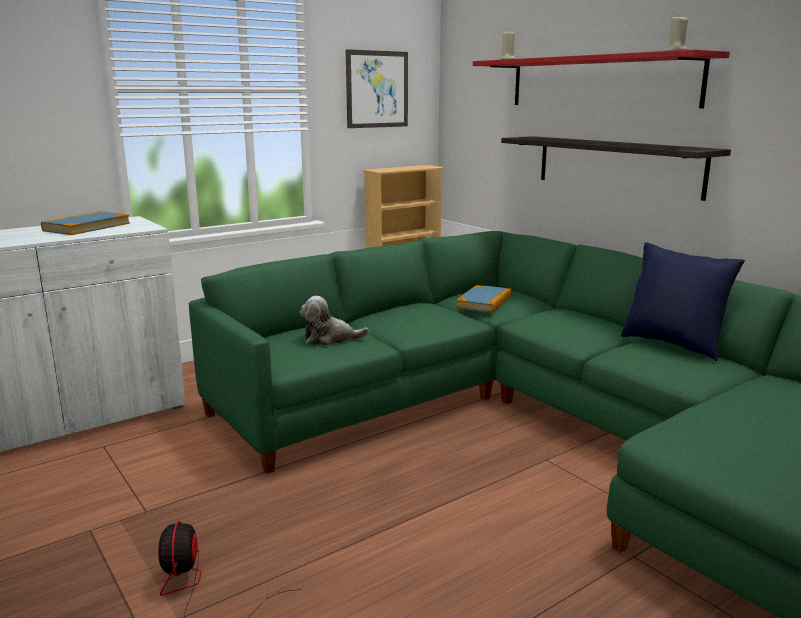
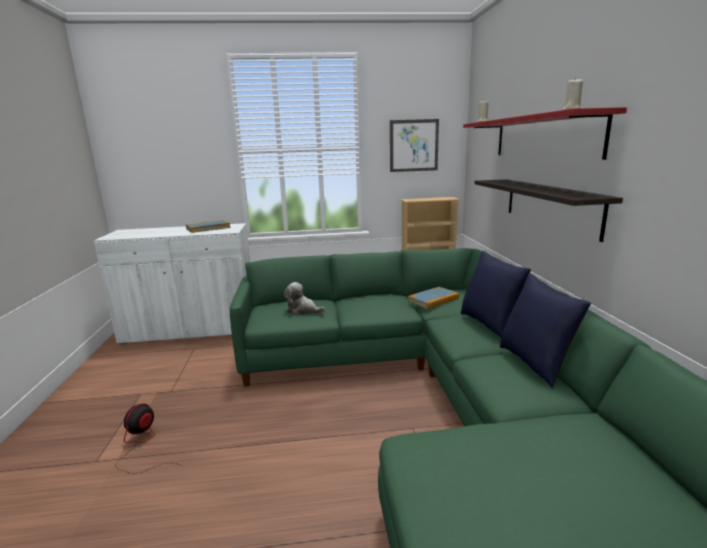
camera: 30 degrees right, 0 degrees up
none -> blue pillow [461,251,531,338]

